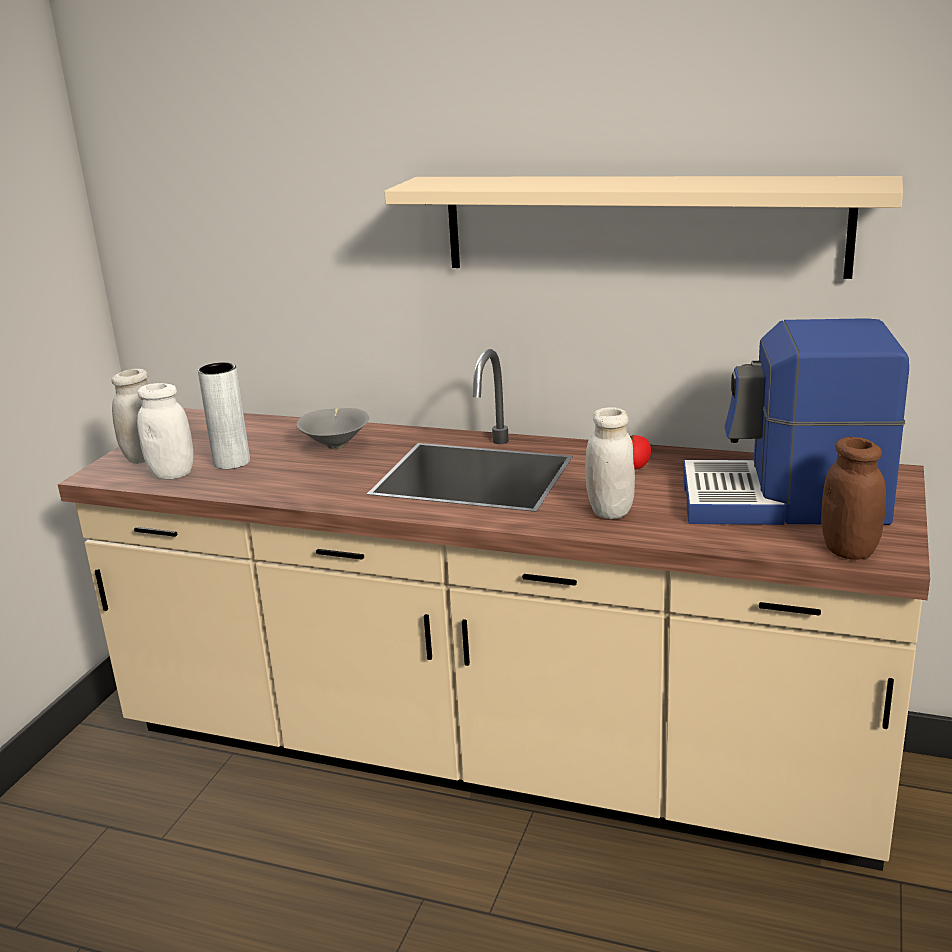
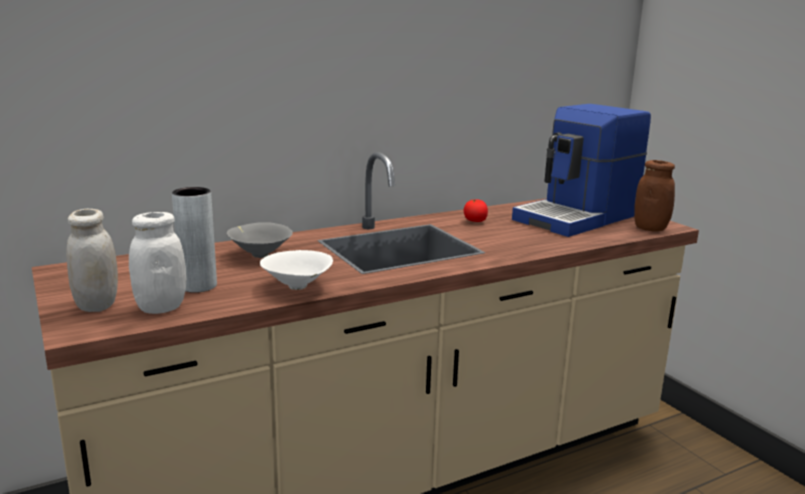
camera: 50 degrees left, 5 degrees down
beige shelf [384,176,903,279] -> none
white jar [585,407,635,519] -> none
none -> white bowl [260,250,333,290]

